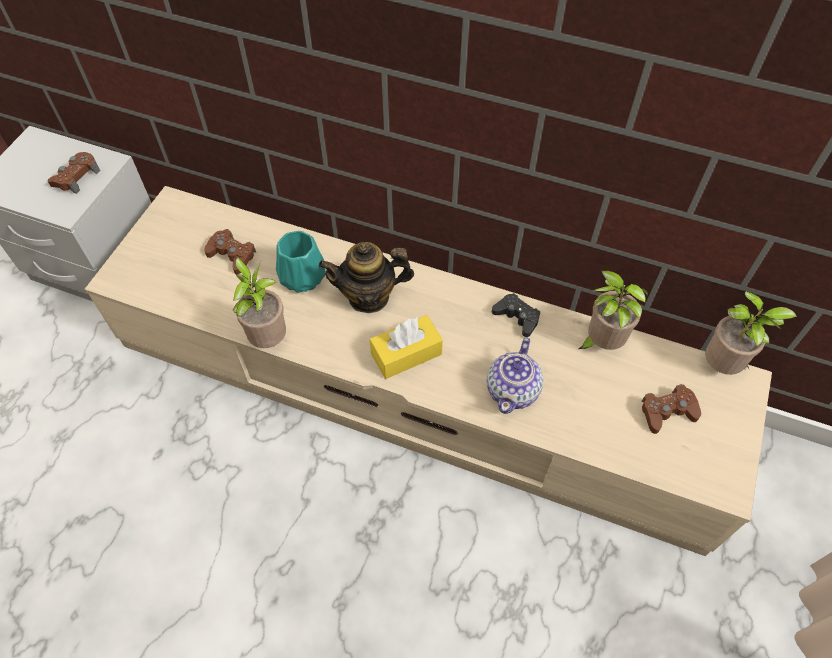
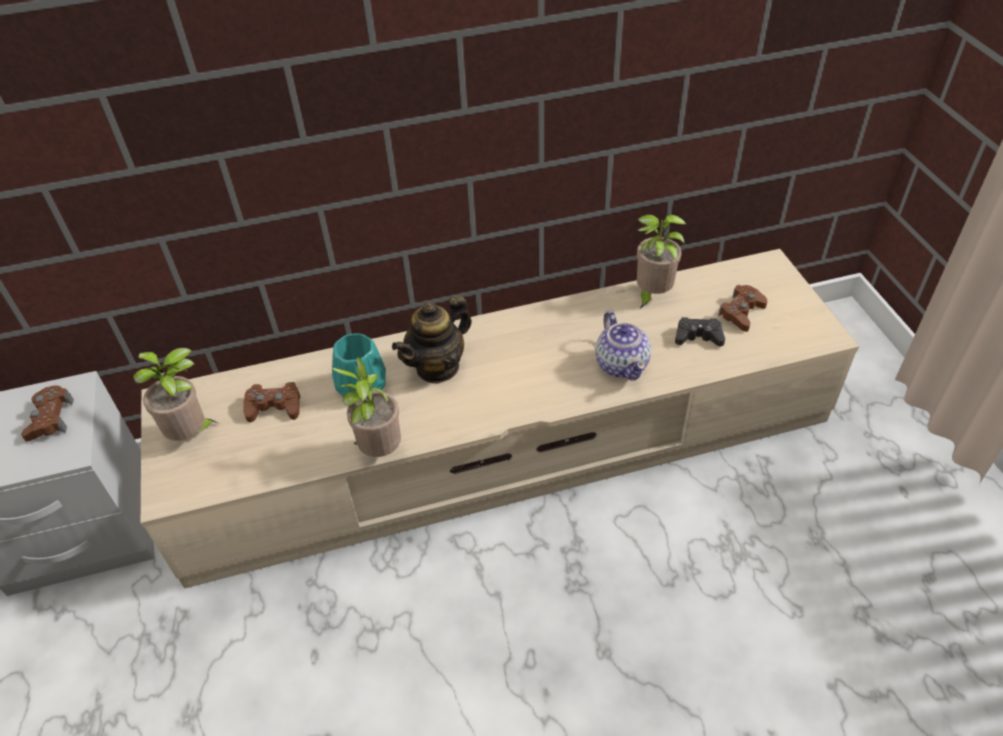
camera: 35 degrees left, 10 degrees down
yellow tissue box [370,315,443,379] -> none
black game controller [492,293,540,337] -> black game controller moved to [675,317,725,346]
potted plant [705,291,797,375] -> potted plant moved to [133,348,217,441]

